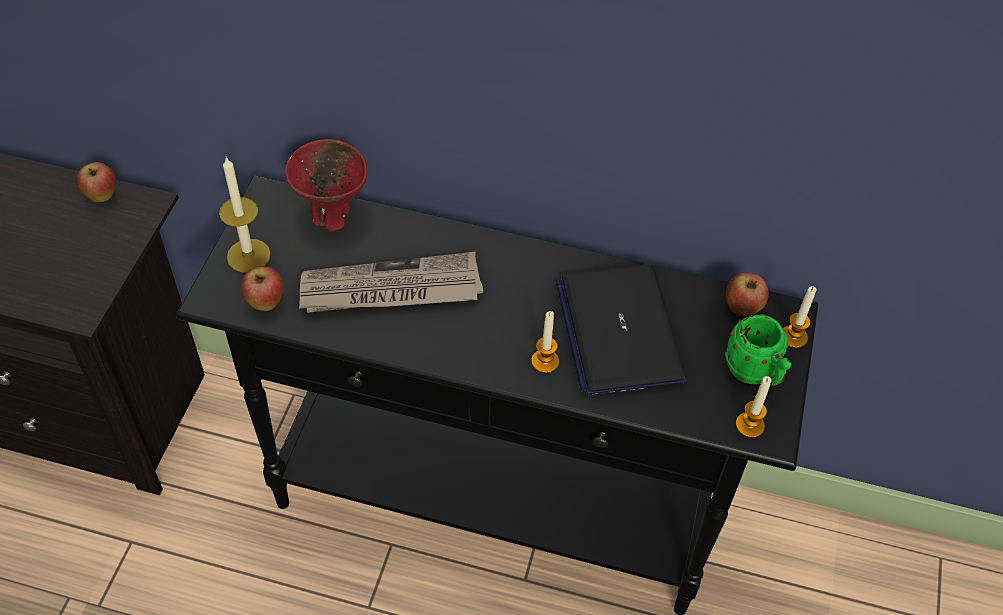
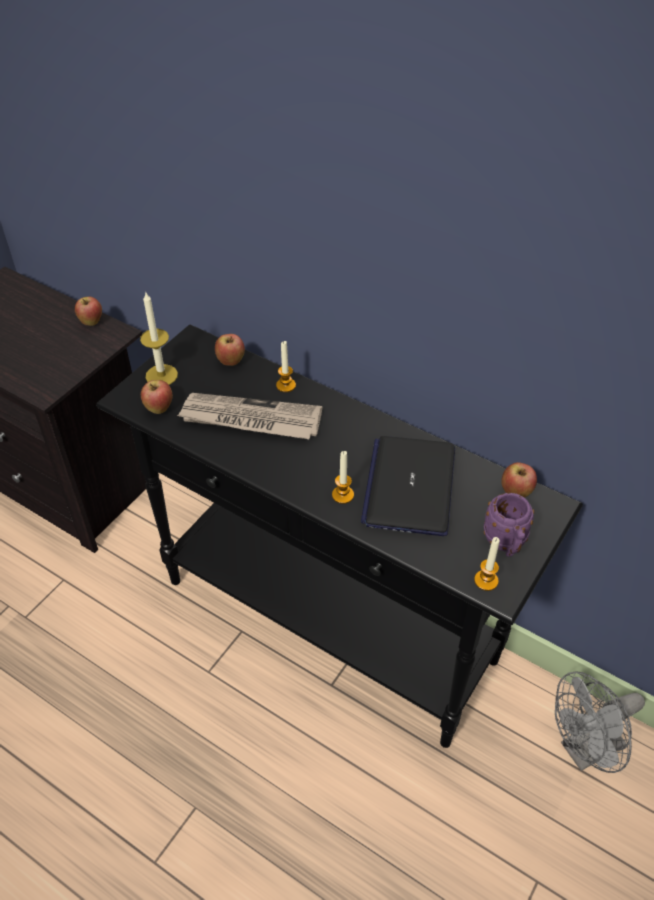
camera: 20 degrees right, 5 degrees down
red bowl [285,139,367,232] -> apple [215,334,245,366]
green mug [725,315,791,387] -> purple mug [484,493,534,557]
candle [783,286,816,348] -> candle moved to [276,341,296,392]
none -> grey fan [555,672,645,773]

